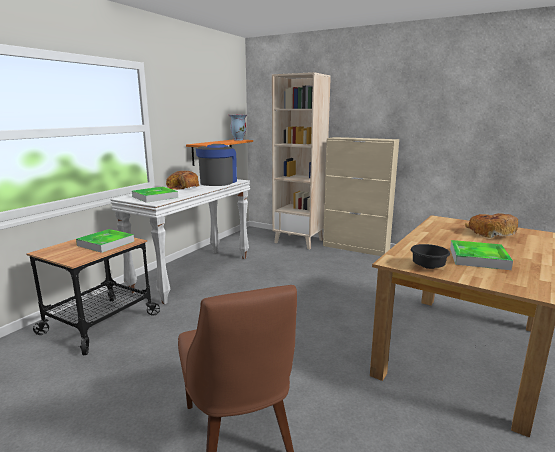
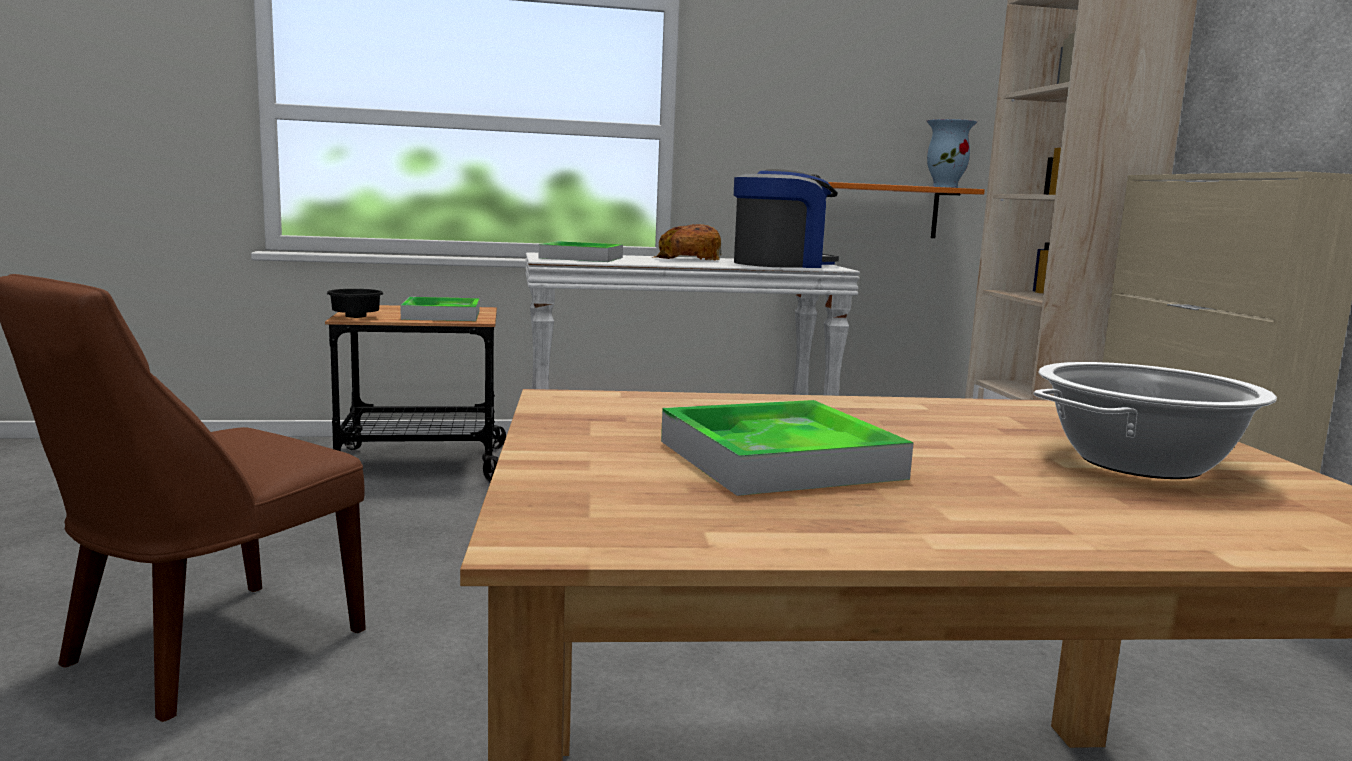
camera: 50 degrees right, 5 degrees down
black bowl [411,244,450,269] -> black bowl moved to [327,289,383,318]
bread [465,213,518,238] -> cooking pot [1034,362,1277,479]

